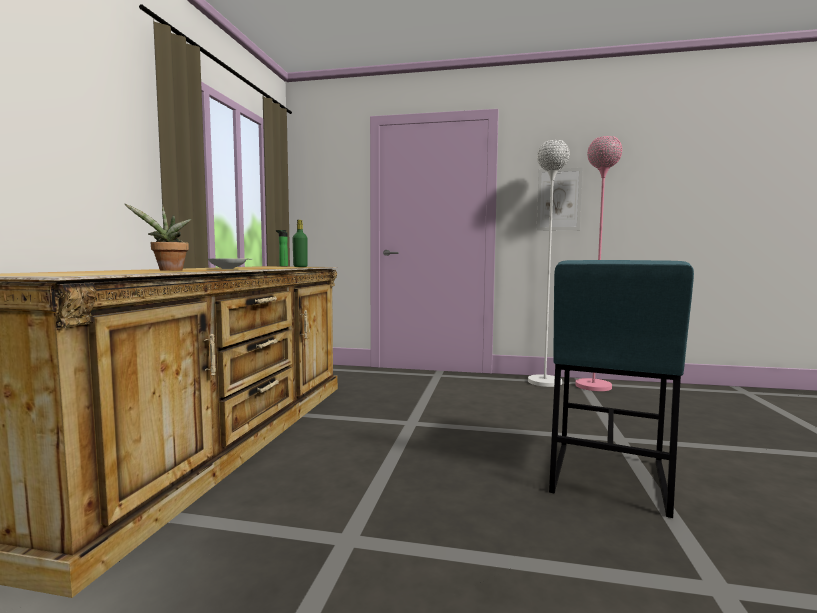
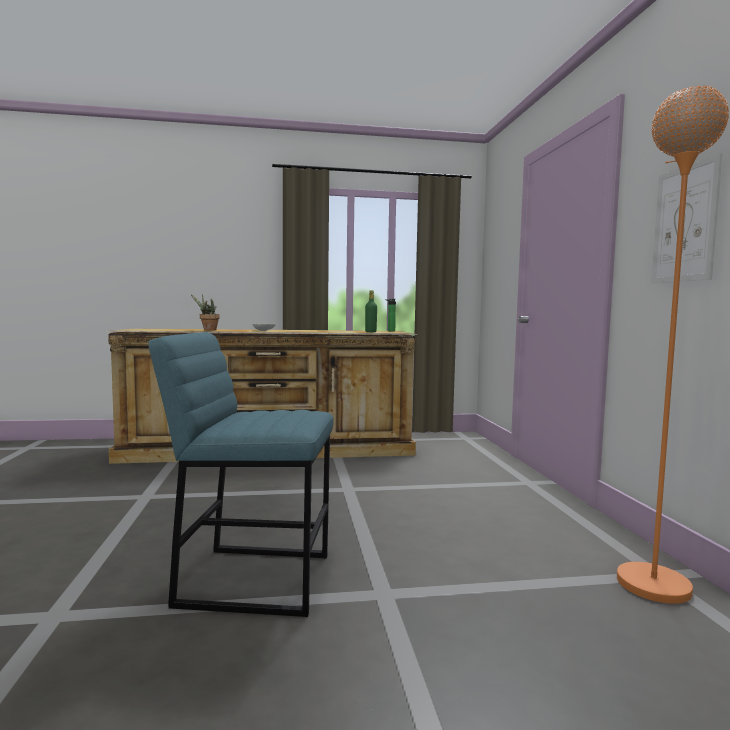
camera: 70 degrees right, 0 degrees up
white floor lamp [528,140,570,387] -> none
pink floor lamp [575,136,622,391] -> orange floor lamp [617,86,729,604]

